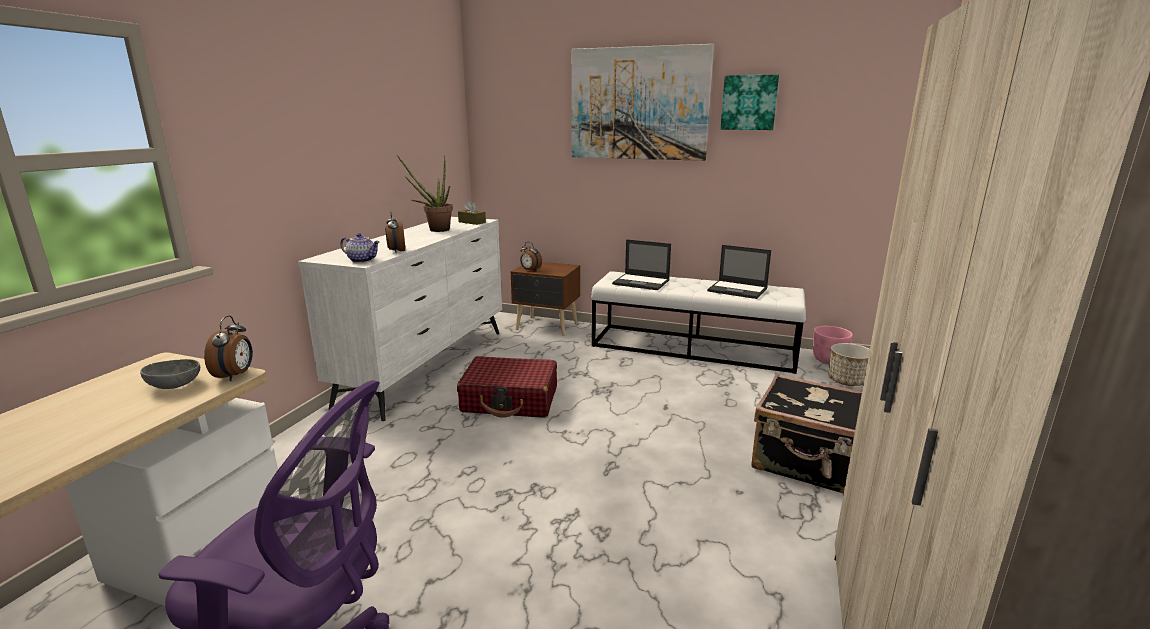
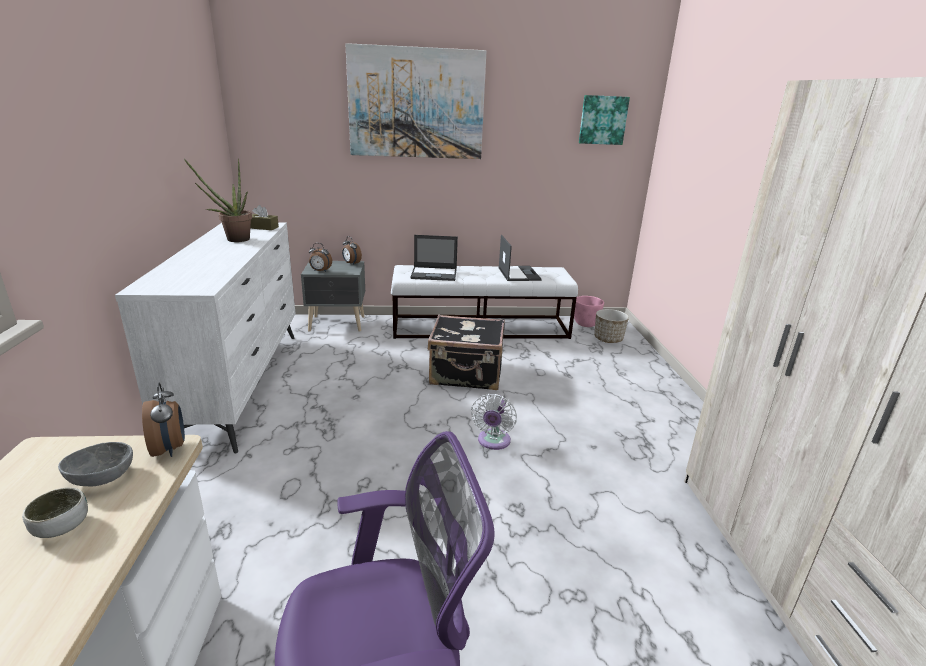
camera: 25 degrees left, 5 degrees up
teapot [340,233,380,263] -> none
alarm clock [385,212,405,252] -> alarm clock moved to [342,236,362,265]
red suitcase [457,356,557,418] -> none
brown nightstand [511,262,580,336] -> grey nightstand [301,261,365,332]
laptop [707,245,771,299] -> laptop turned 105 degrees counterclockwise [498,235,542,281]
picture [721,74,779,130] -> picture moved to [579,95,630,145]
black suitcase [751,374,862,494] -> black suitcase moved to [428,315,505,390]
none -> bowl [22,488,88,538]
none -> white fan [471,394,517,450]

